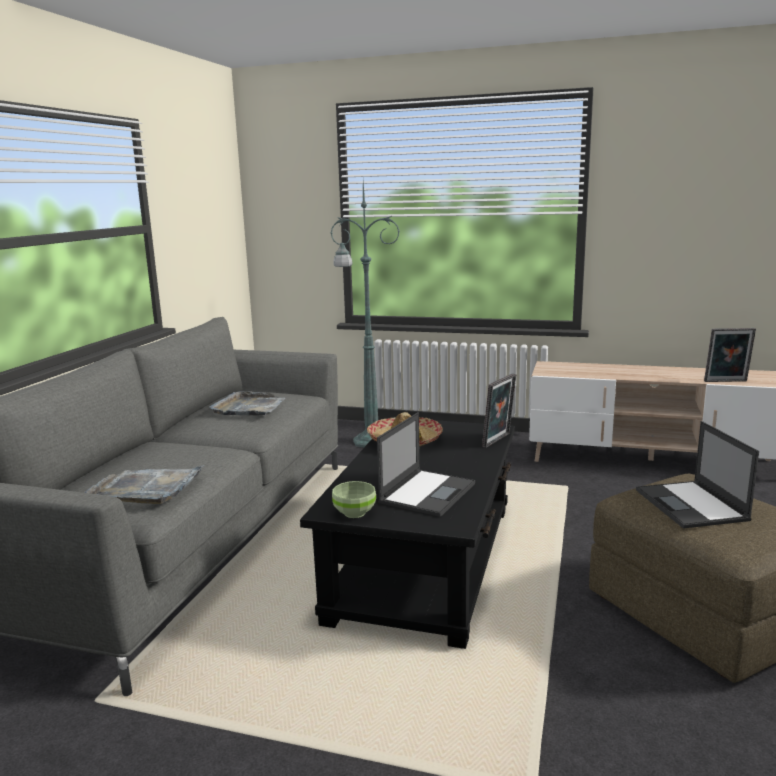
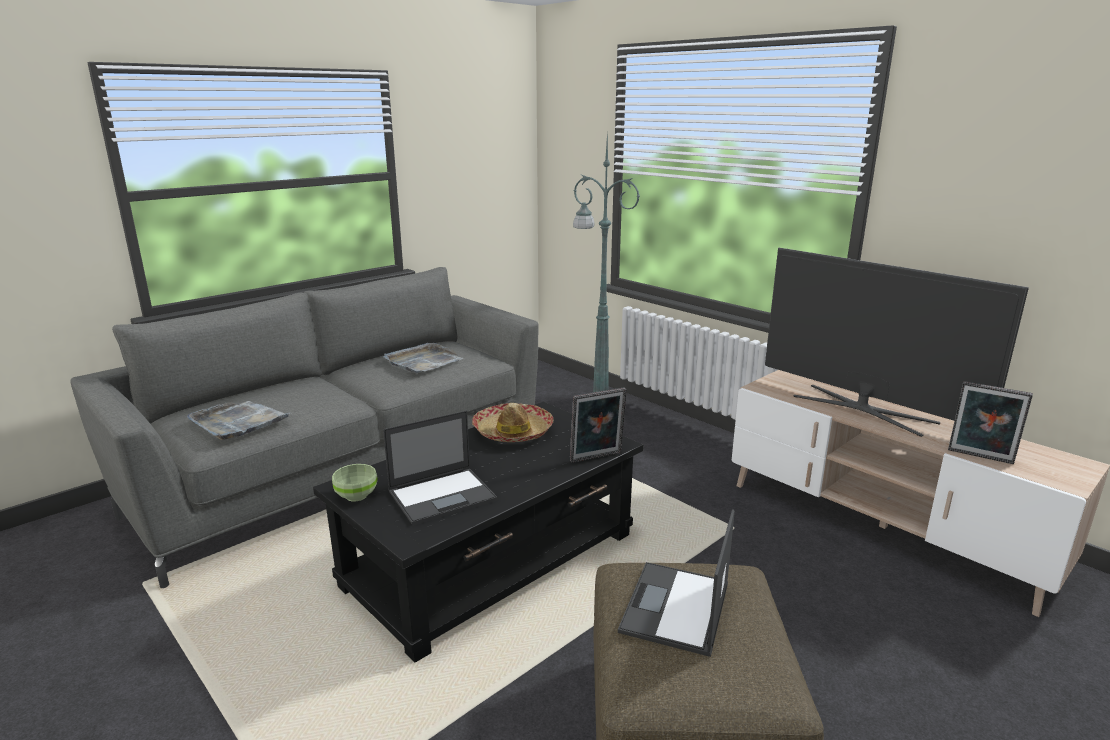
camera: 30 degrees right, 5 degrees up
none -> television [765,248,1029,437]

